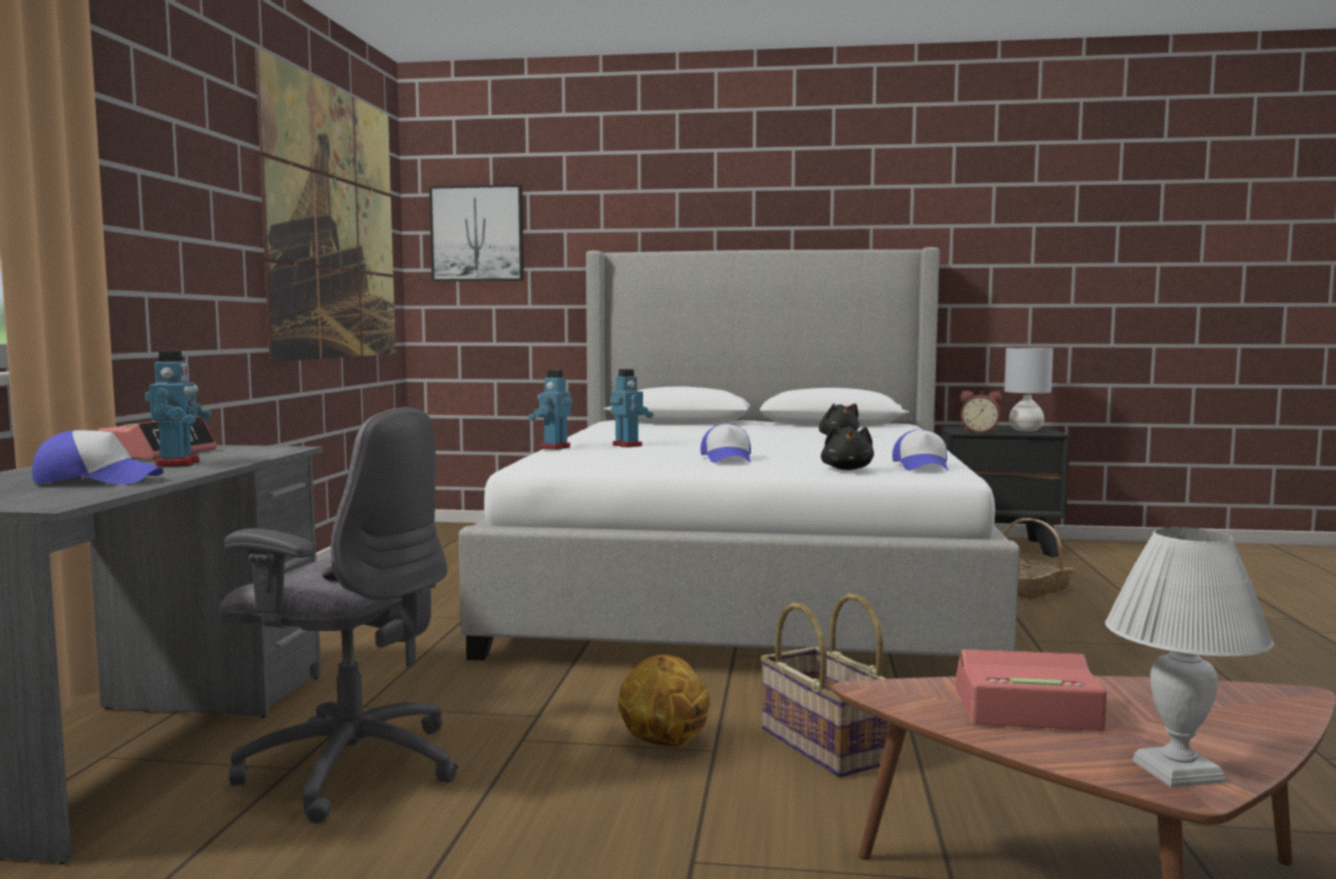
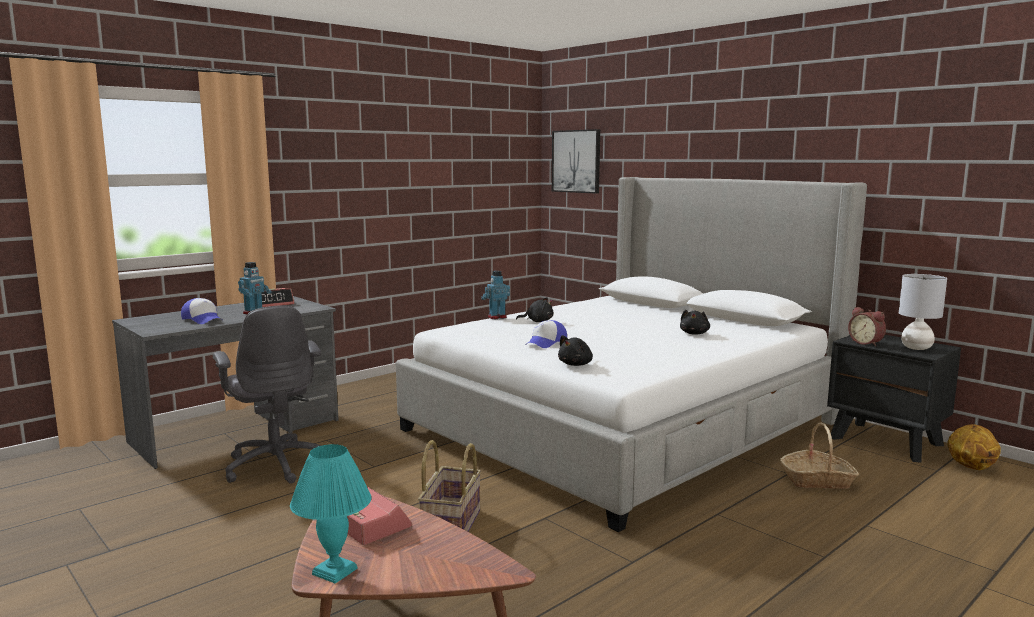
camera: 40 degrees right, 5 degrees up
picture [255,48,396,362] -> none
toy robot [610,369,654,447] -> black plush toy [516,297,553,322]
basketball [618,655,710,747] -> basketball moved to [947,424,1001,470]
cap [892,430,948,471] -> none
white table lamp [1105,527,1274,787] -> turquoise table lamp [290,444,371,584]

